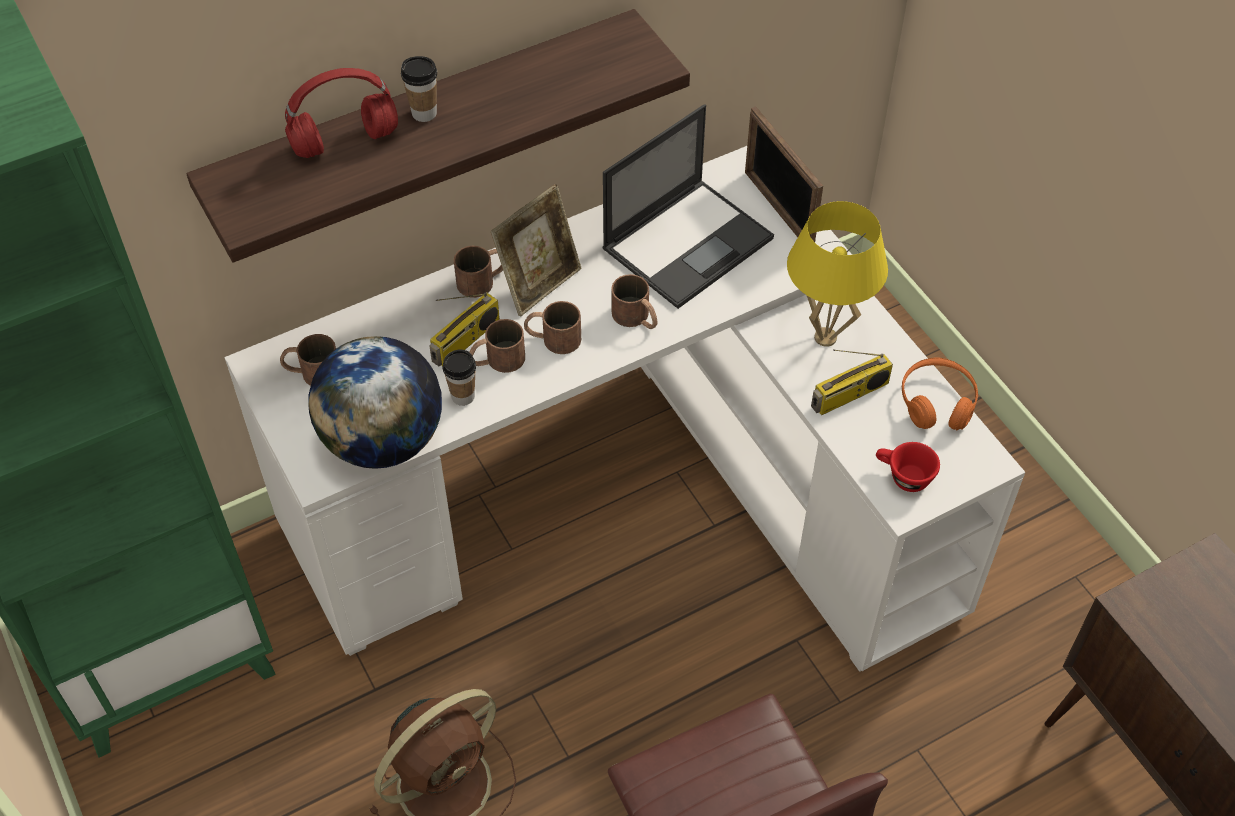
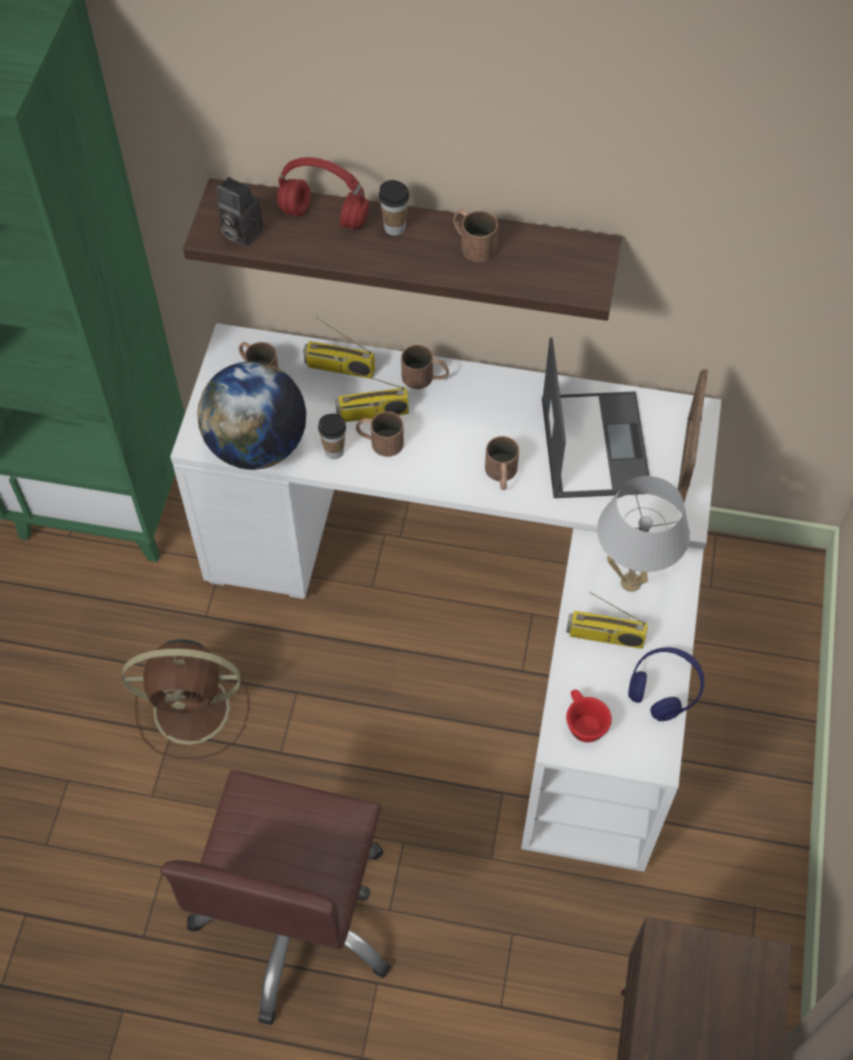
camera: 40 degrees right, 5 degrees up
picture frame [491,184,581,317] -> none
brown mug [524,301,581,354] -> brown mug moved to [453,210,498,262]
laptop [602,104,774,309] -> laptop turned 90 degrees counterclockwise [542,337,650,498]
yellow table lamp [787,201,888,347] -> white table lamp [597,476,690,592]
orange headphones [902,358,978,430] -> blue headphones [628,647,704,721]
none -> camera [217,177,264,247]
none -> radio [303,317,375,379]

